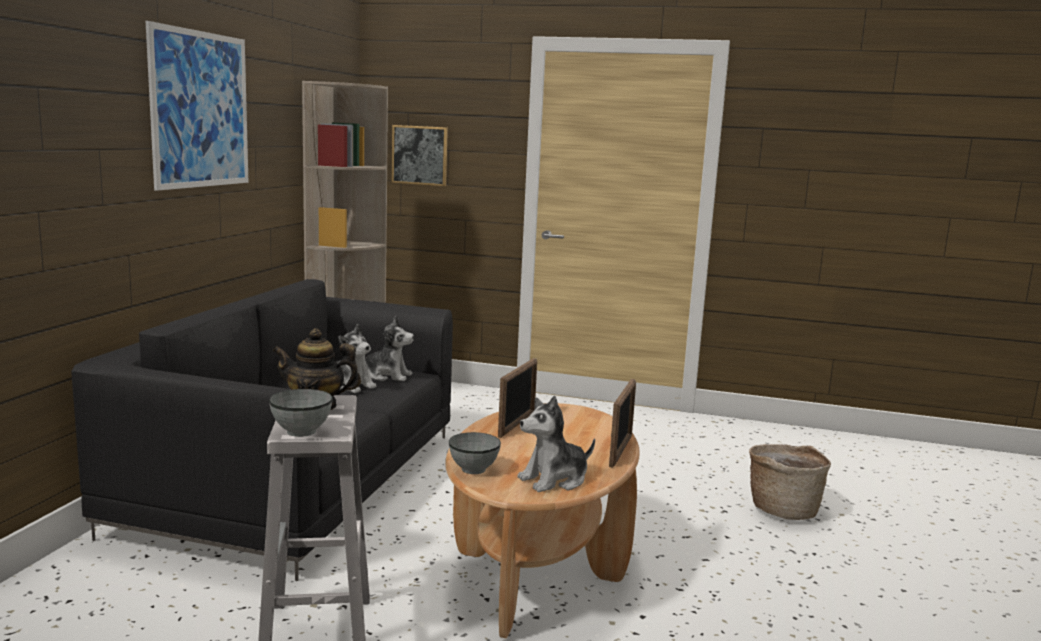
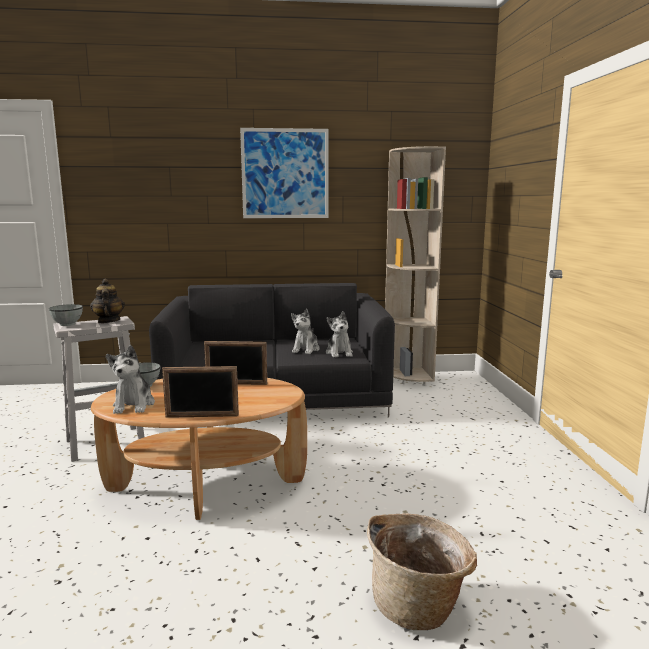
camera: 70 degrees right, 0 degrees up
picture [392,125,448,186] -> none
plush toy [517,396,595,492] -> plush toy turned 135 degrees counterclockwise [106,345,155,414]

